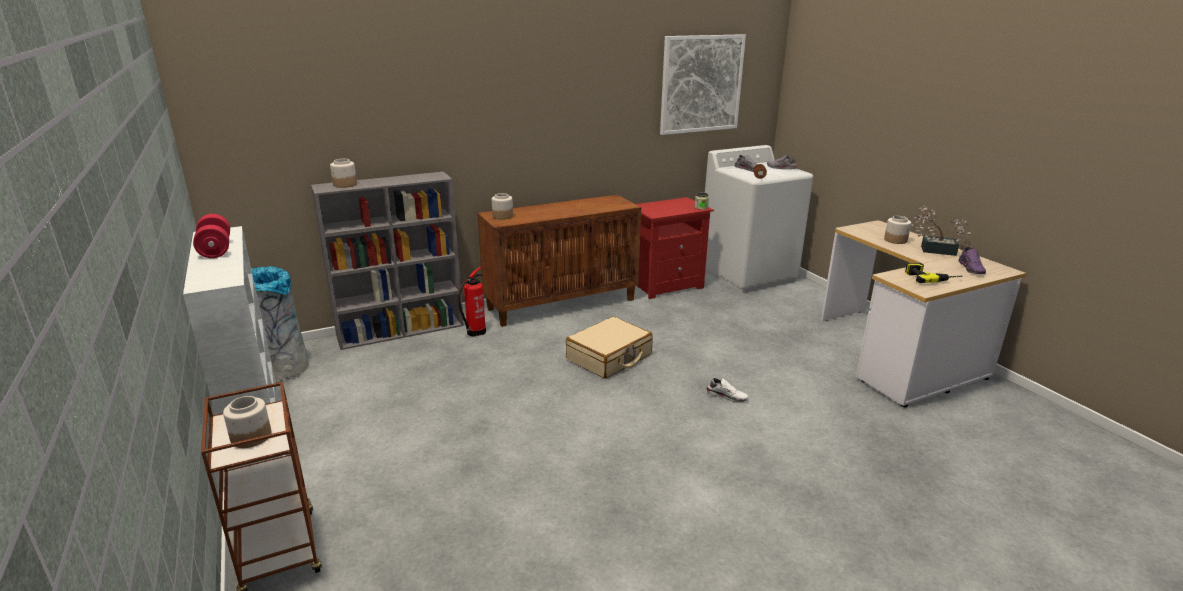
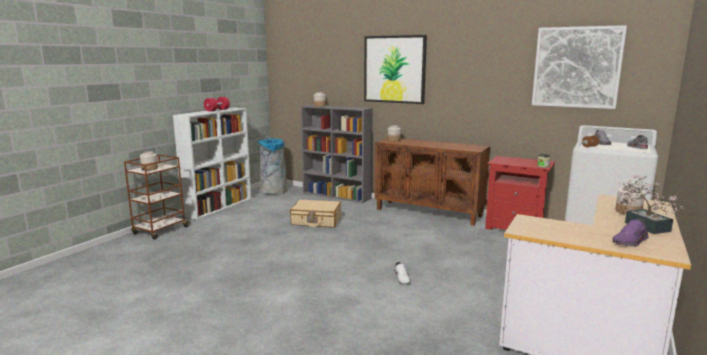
camera: 55 degrees right, 10 degrees down
fire extinguisher [458,267,486,337] -> none
beige suitcase [566,316,653,378] -> beige suitcase moved to [290,199,341,228]
power drill [905,263,962,283] -> none
none -> picture [364,35,427,104]

